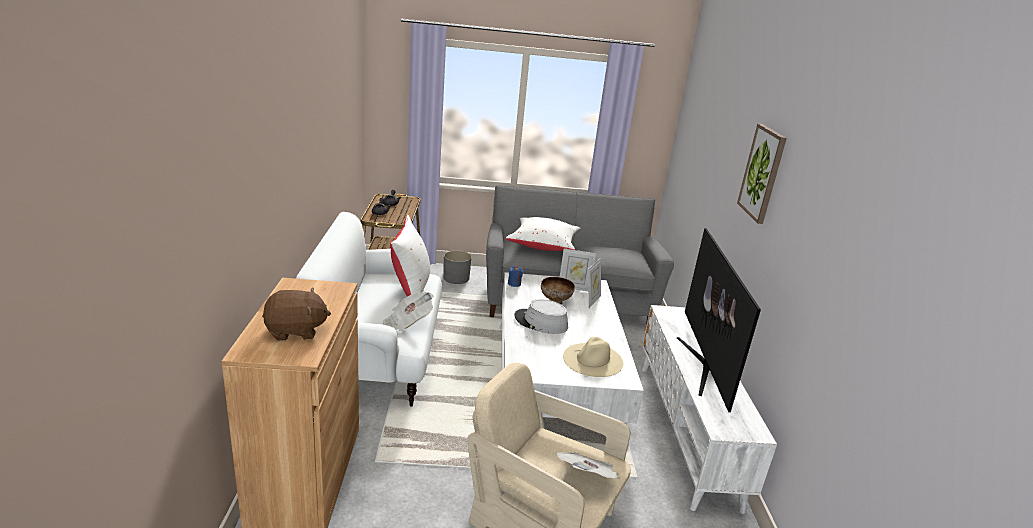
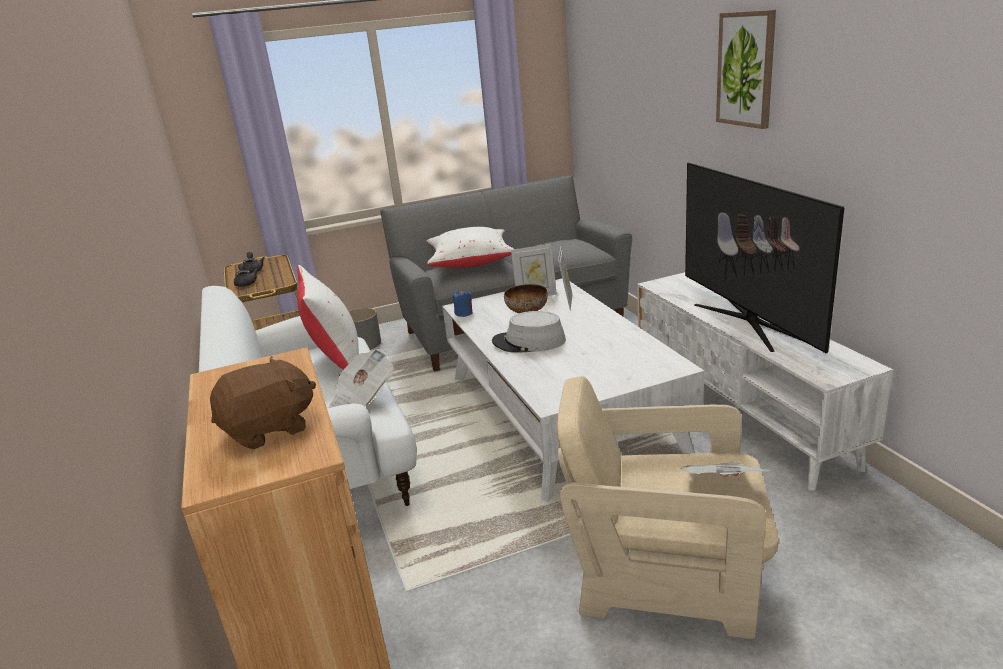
camera: 15 degrees left, 0 degrees up
beige hat [563,337,623,377] -> none

